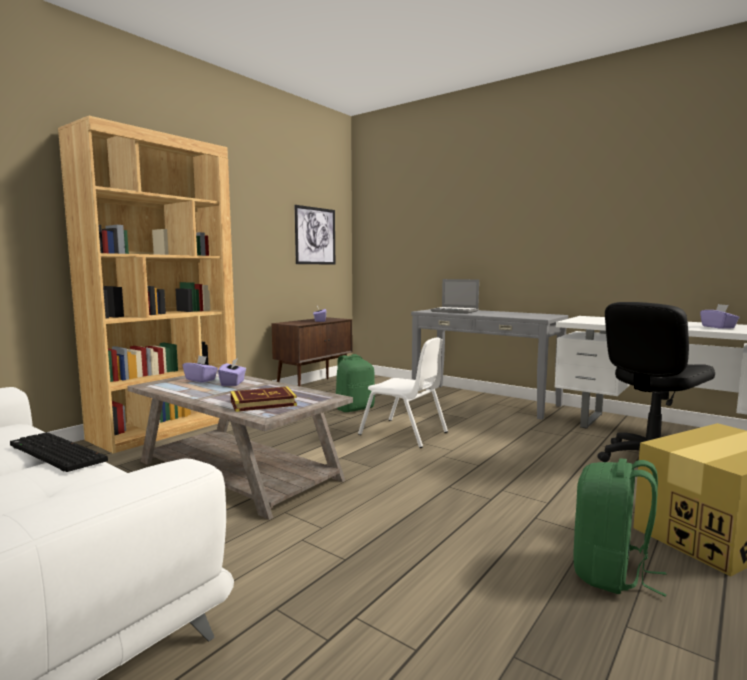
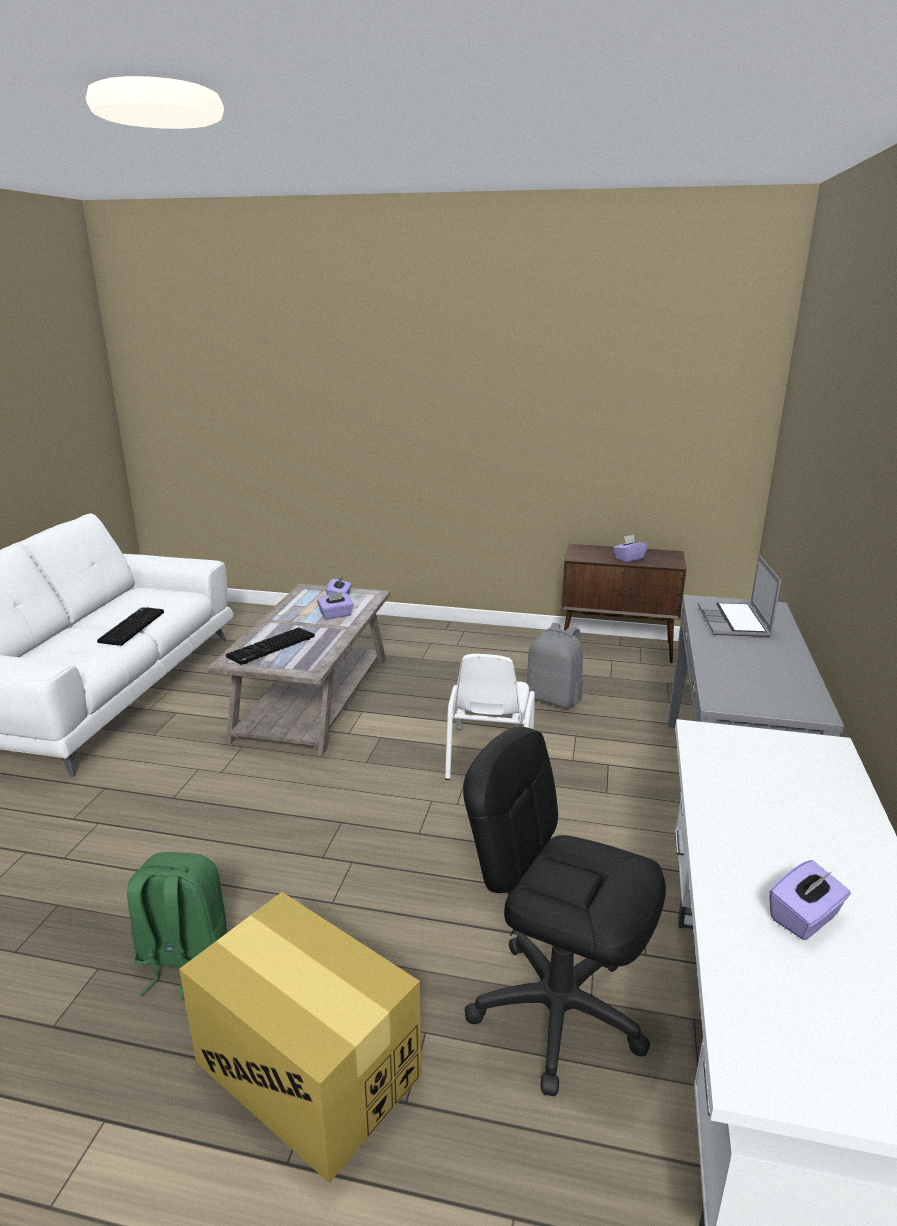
camera: 65 degrees right, 15 degrees up
brown bookcase [58,116,236,453] -> none
book [230,386,297,412] -> keyboard [226,627,315,665]
picture [295,205,335,265] -> none
green backpack [336,354,375,412] -> grey backpack [526,623,583,708]

